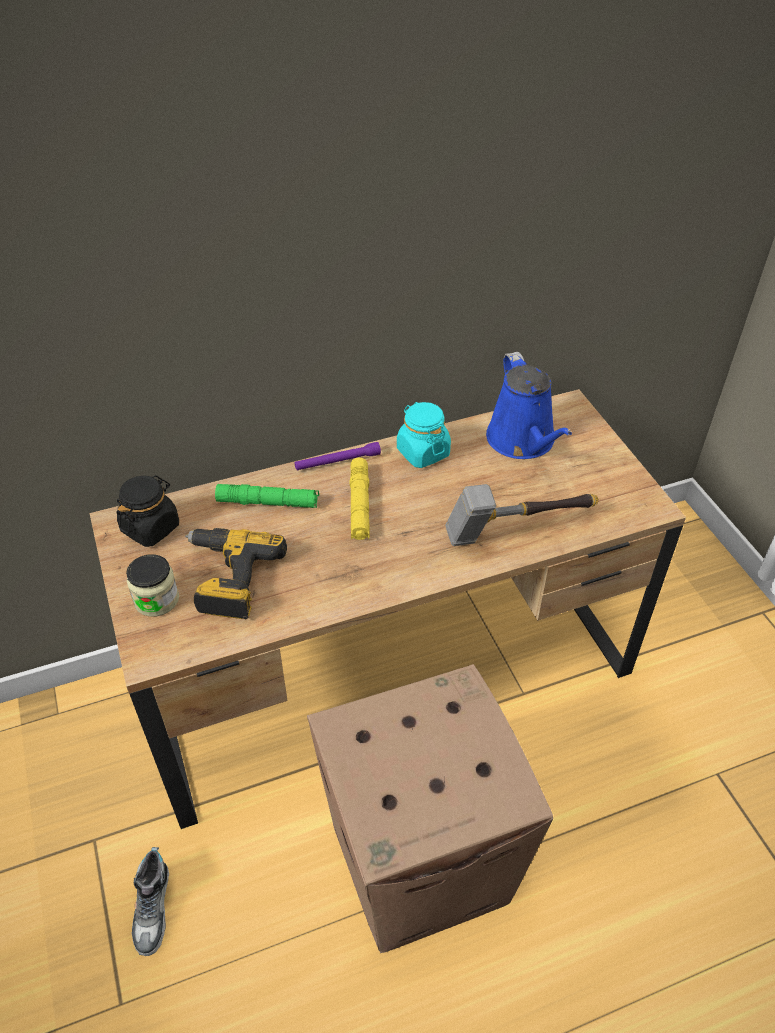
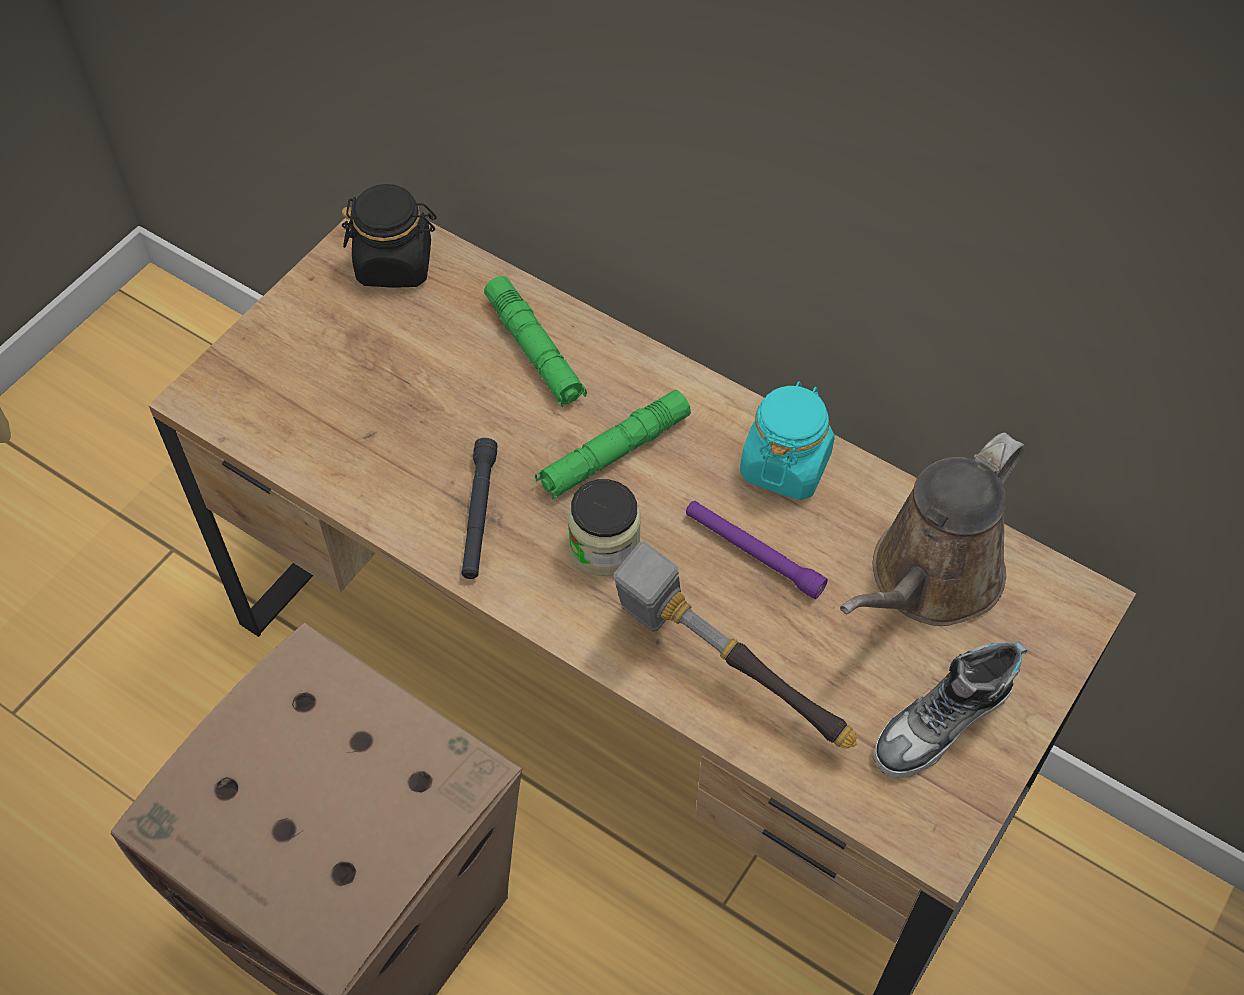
camera: 55 degrees right, 10 degrees up
jar [126,554,179,617] -> jar moved to [568,479,641,576]
shoe [132,847,169,956] -> shoe moved to [873,642,1027,778]
power drill [185,528,287,619] -> none
purple flashlight [295,442,381,470] -> purple flashlight moved to [686,501,828,599]
yellow flashlight [350,458,370,540] -> green flashlight [535,390,691,500]
blue watering can [486,352,572,459] -> brown watering can [840,433,1025,626]
none -> black flashlight [461,438,498,579]

